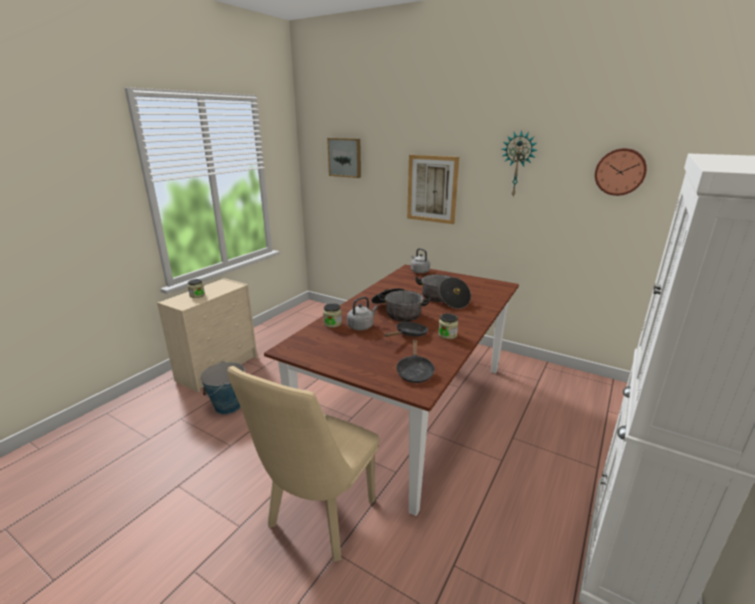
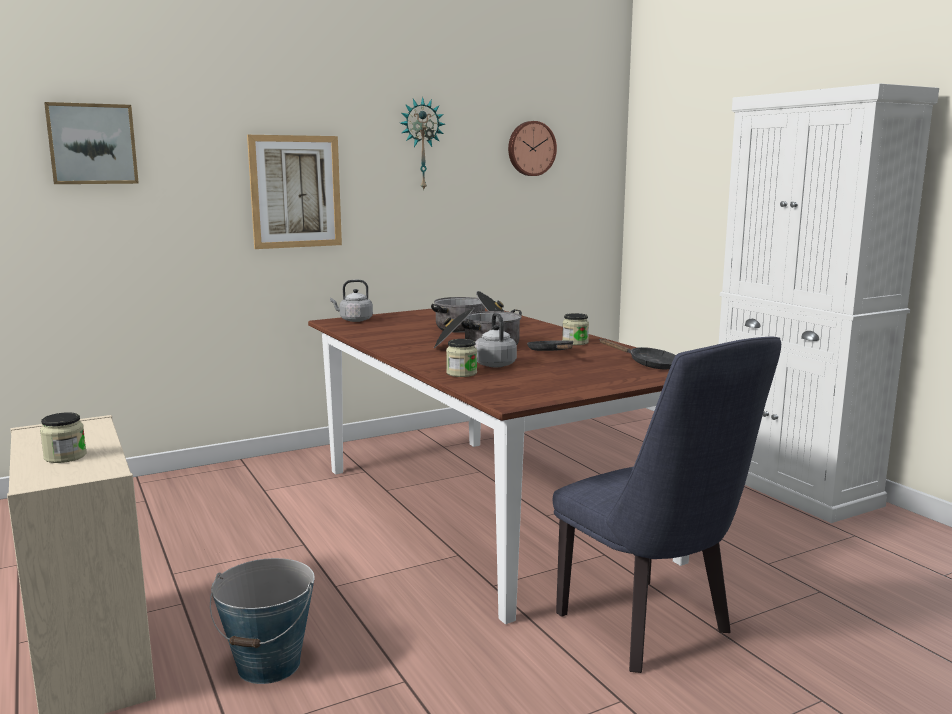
camera: 60 degrees left, 10 degrees down
beige chair [227,366,380,562] -> blue chair [553,337,781,673]

